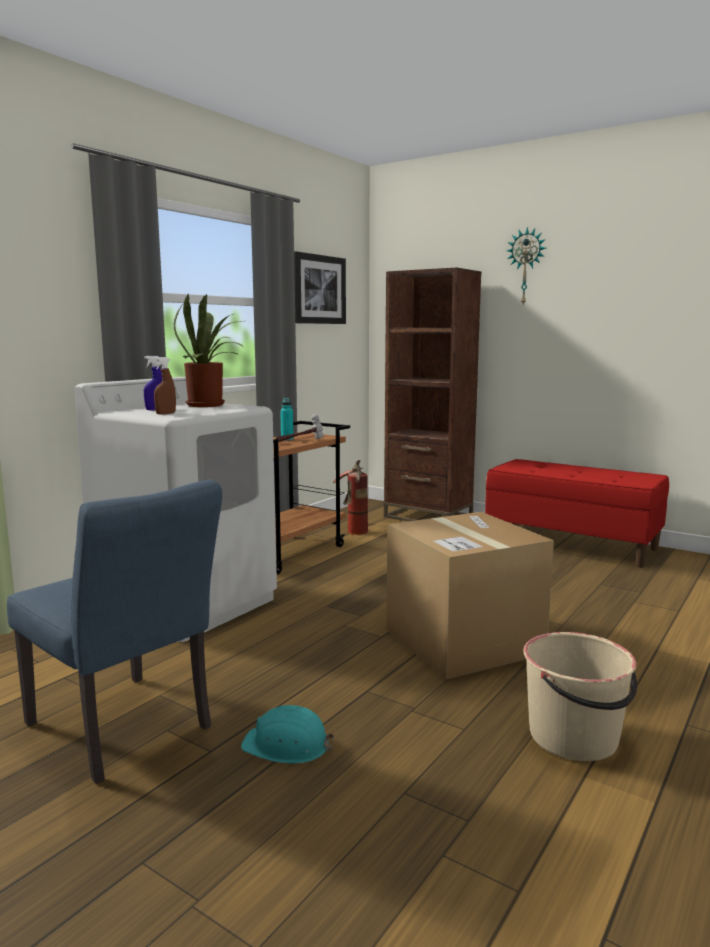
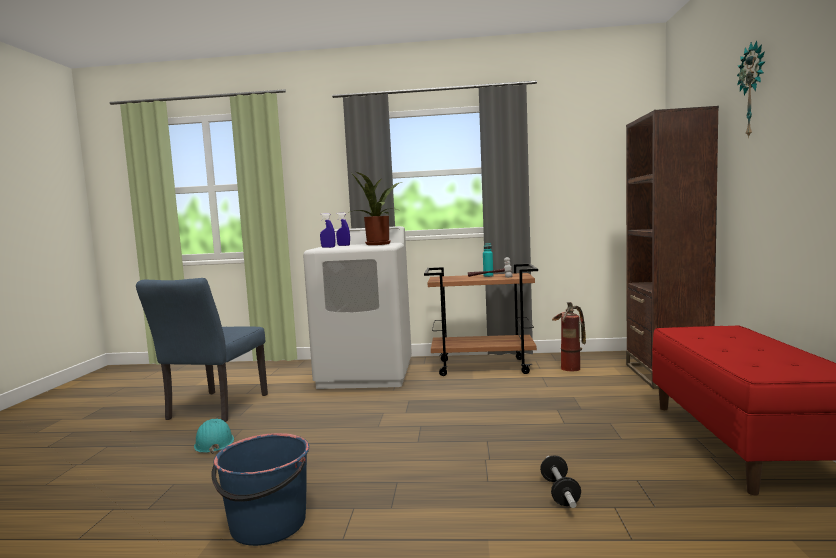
camera: 60 degrees right, 5 degrees down
brown spray bottle [154,357,176,414] -> blue spray bottle [320,213,335,248]
picture [294,251,346,324] -> none
cardboard box [386,512,554,679] -> none
beige bucket [523,632,637,761] -> blue bucket [211,433,309,546]
none -> dumbbell [540,455,581,508]

